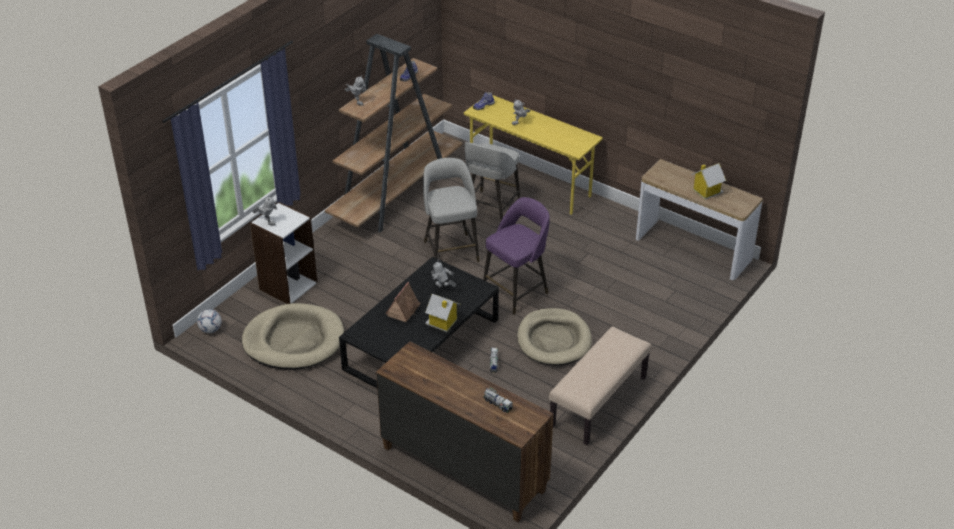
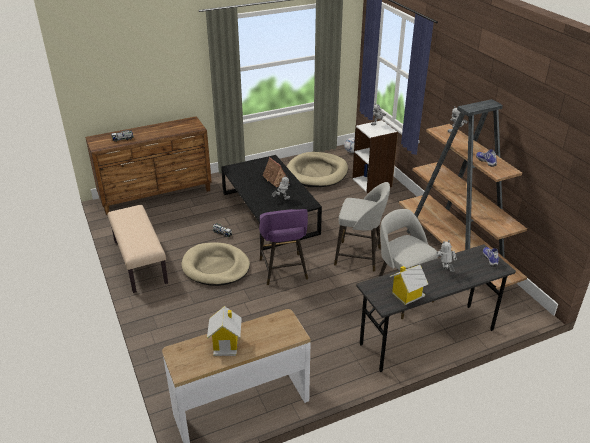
camera: 120 degrees right, 5 degrees down
toy house [425,294,460,332] -> toy house moved to [390,265,428,305]
yellow desk [464,95,603,215] -> grey desk [356,244,516,372]

